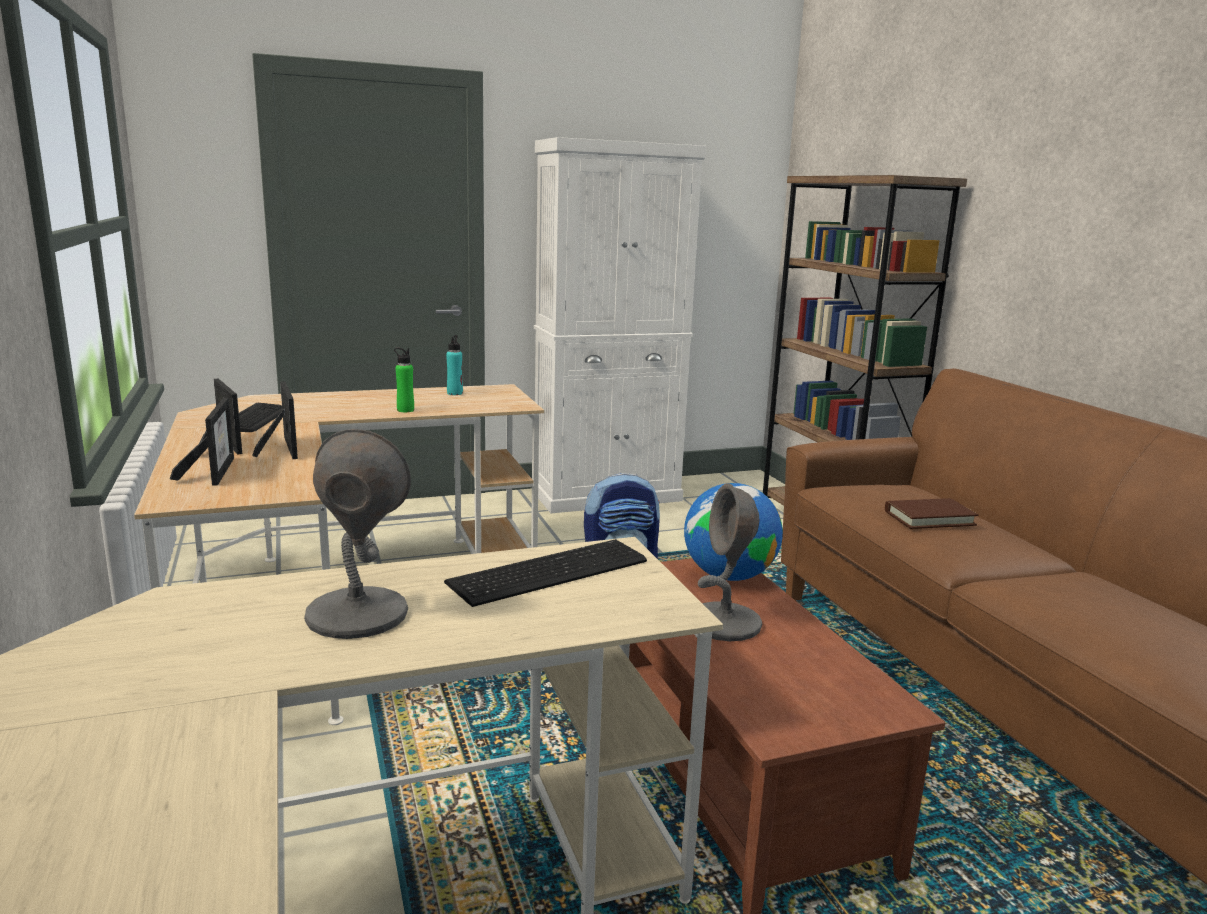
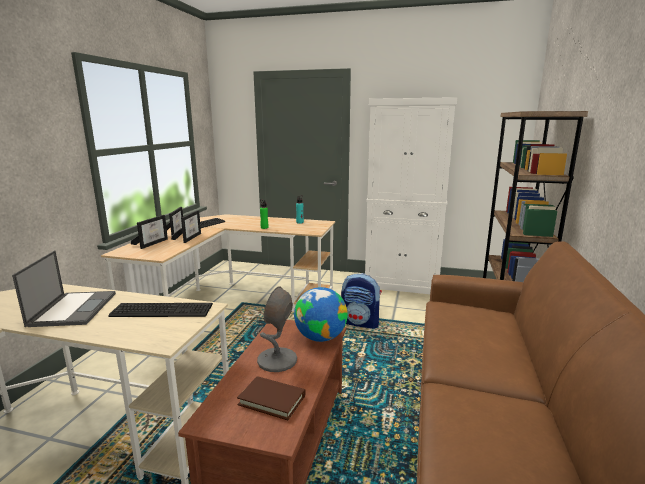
camera: 35 degrees right, 0 degrees up
grey table lamp [304,429,411,639] -> laptop [12,250,116,327]
brown book [885,498,979,529] -> brown book moved to [237,376,306,420]

